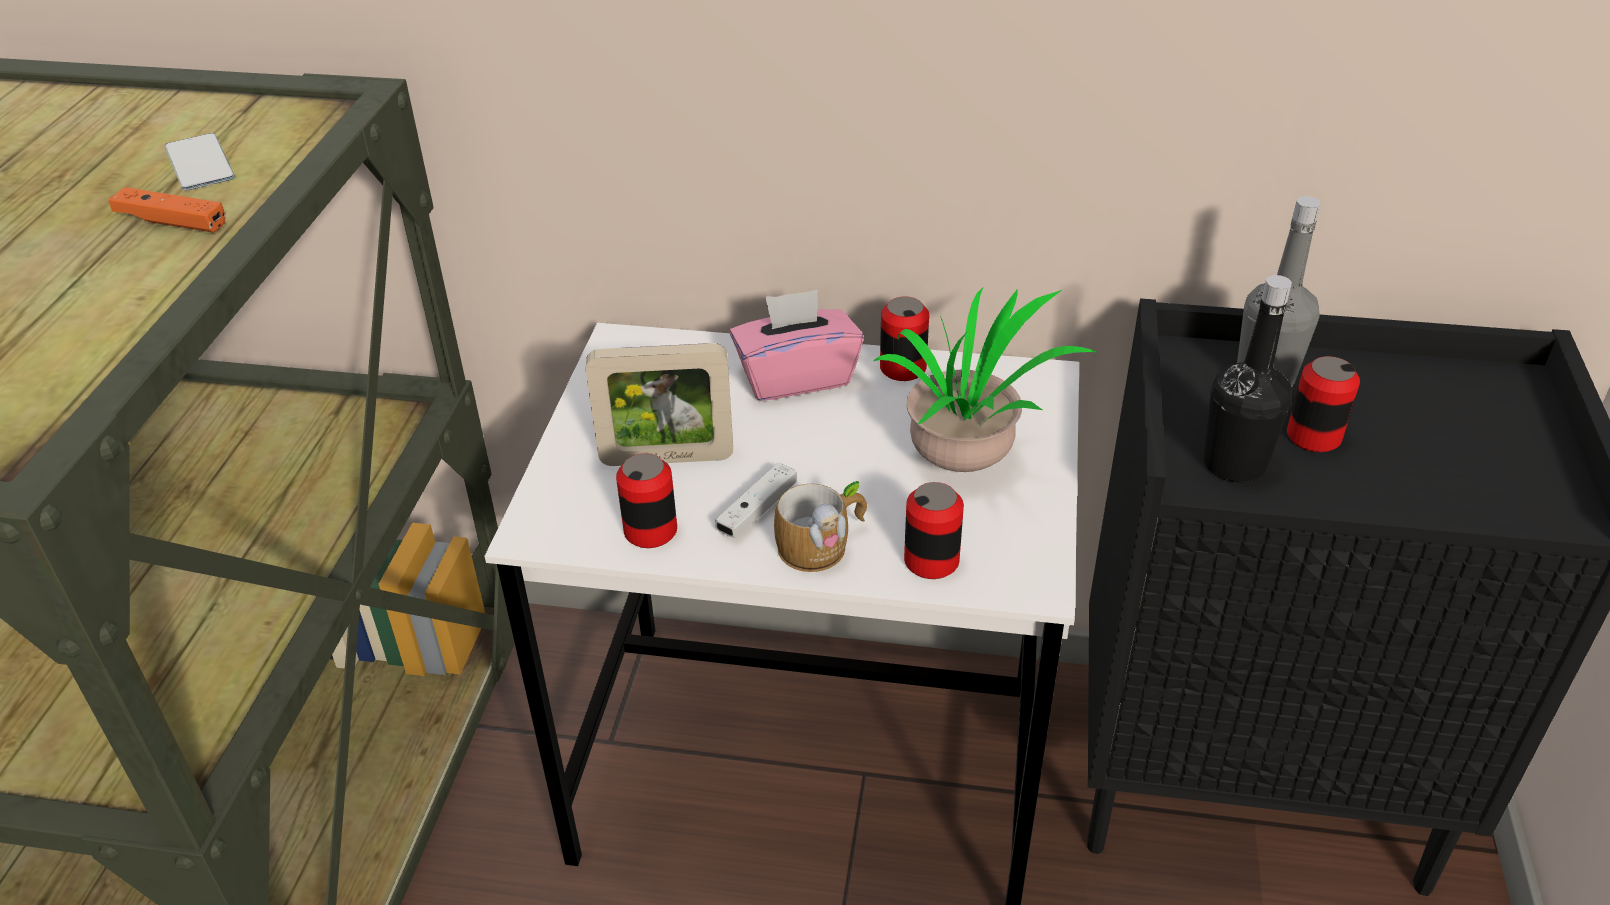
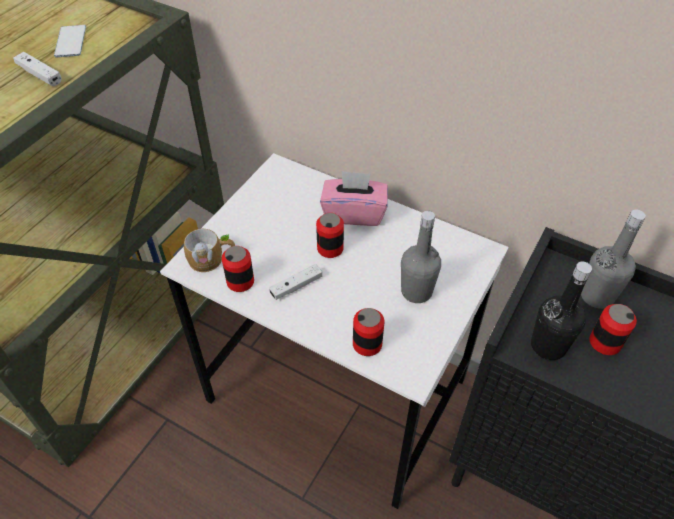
camera: 20 degrees right, 10 degrees up
orange game controller [108,187,226,232] -> white game controller [13,52,61,86]
picture frame [586,343,733,466] -> none
mug [774,481,867,572] -> mug moved to [184,229,235,272]
potted plant [873,288,1096,472] -> grey bottle [401,211,441,303]
can [880,296,929,381] -> can moved to [316,213,344,258]

